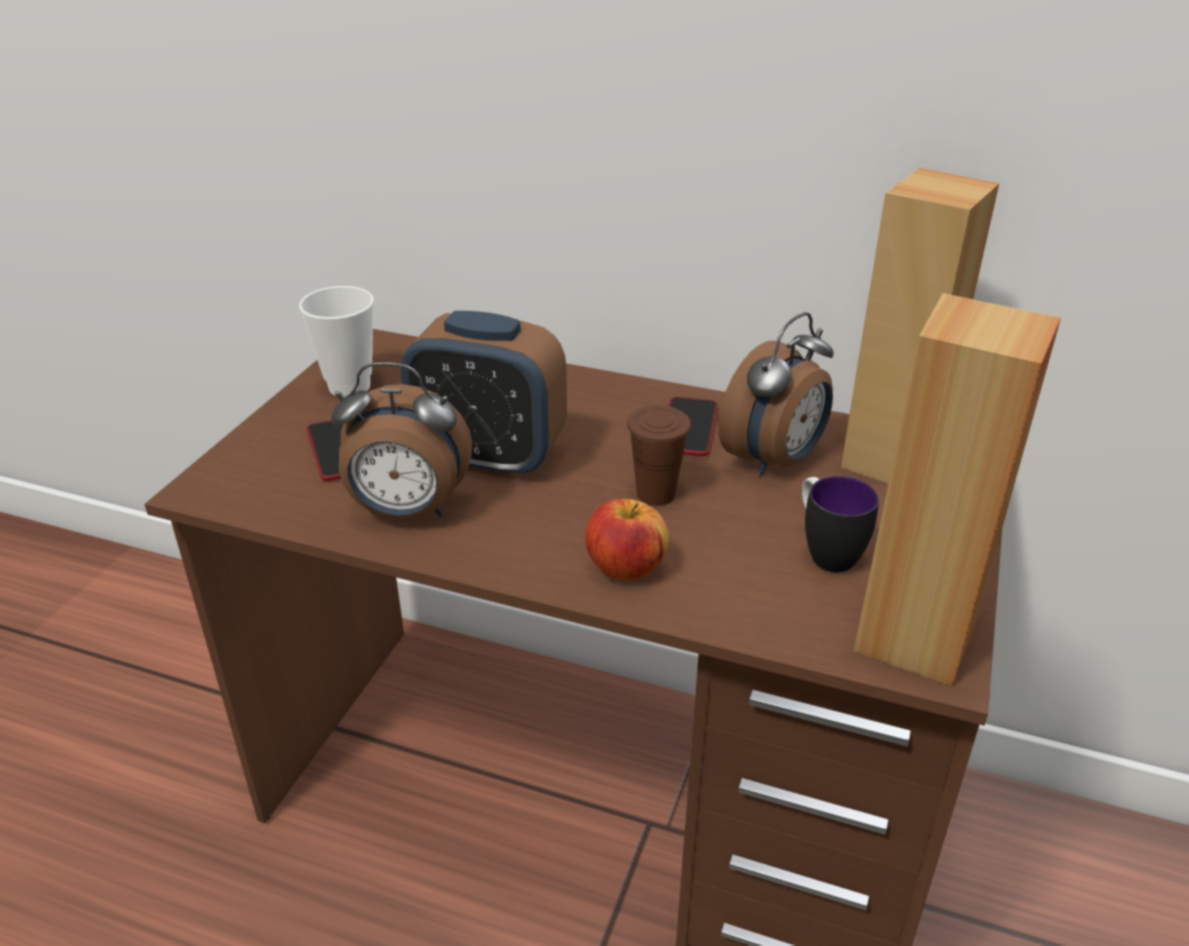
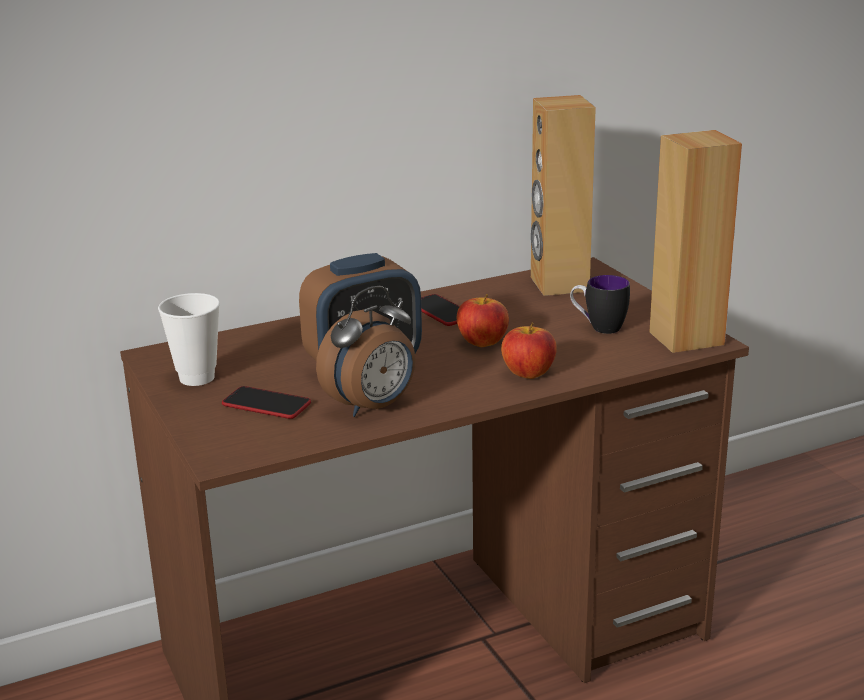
camera: 45 degrees left, 10 degrees down
brown cup [627,406,691,506] -> apple [457,294,509,347]
alarm clock [718,312,834,476] -> none

